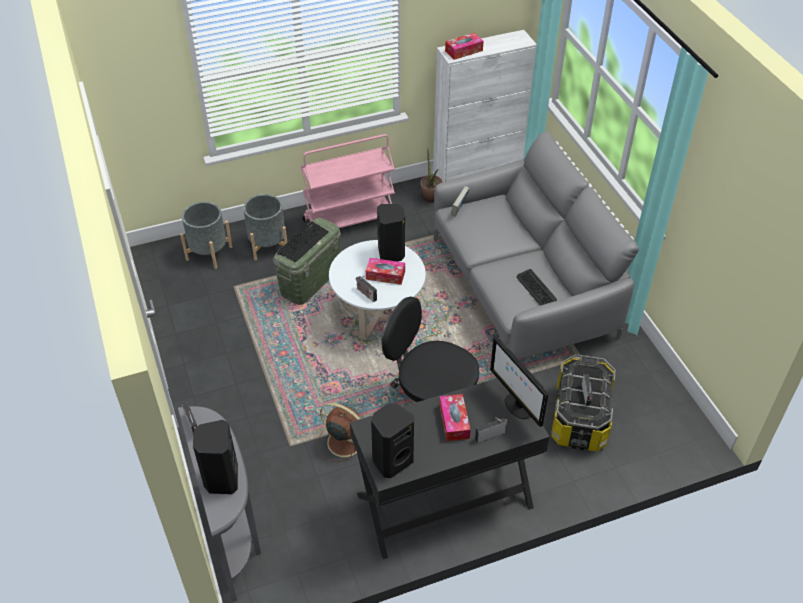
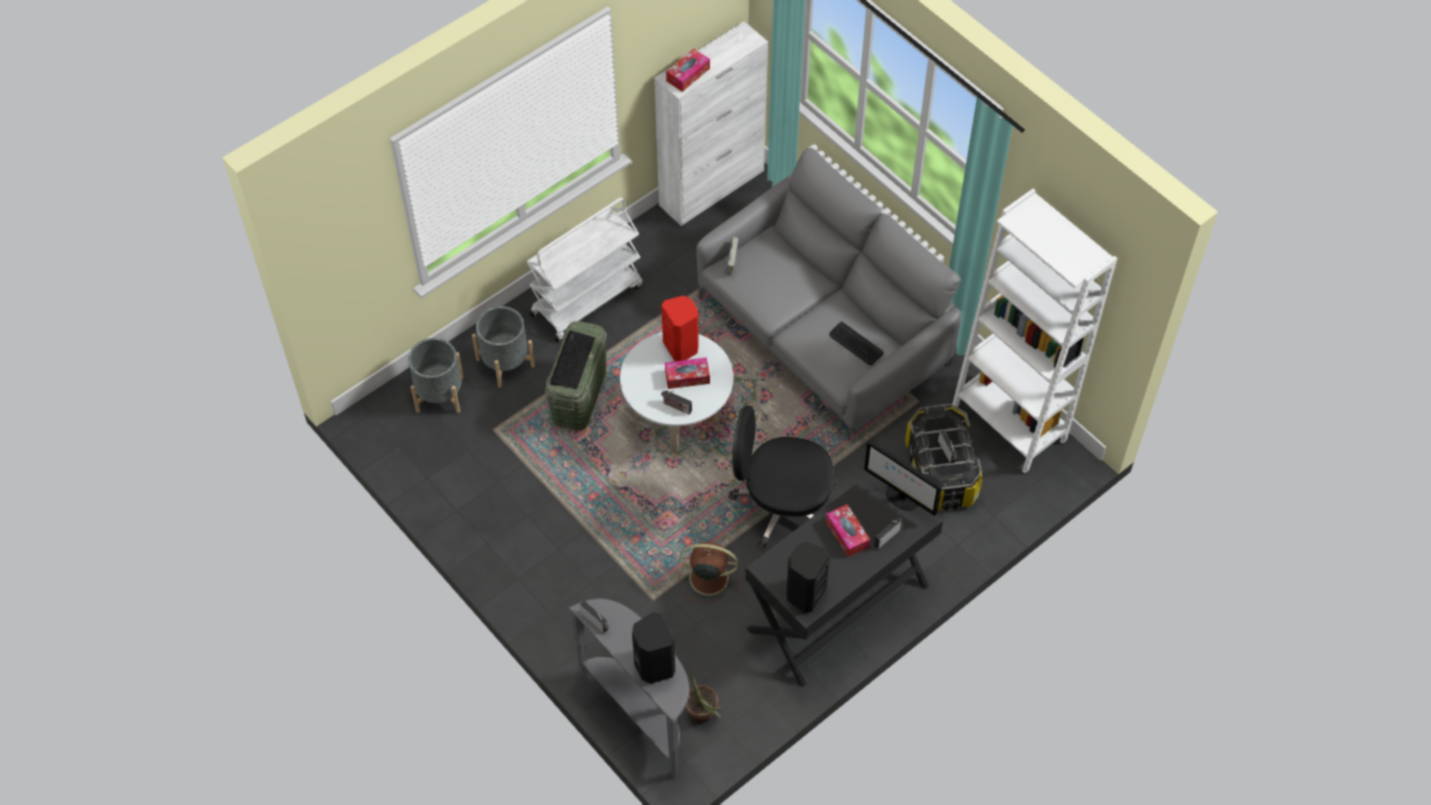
camera: 20 degrees left, 10 degrees up
pink cart [301,134,395,228] -> white cart [527,198,643,342]
black speaker [377,204,405,262] -> red speaker [662,295,699,361]
potted plant [420,150,443,203] -> potted plant moved to [685,670,722,723]
none -> white bookcase [952,189,1117,474]

